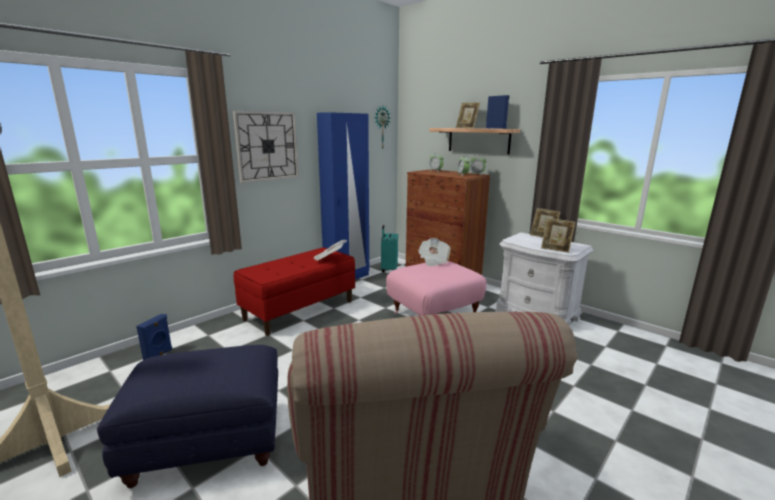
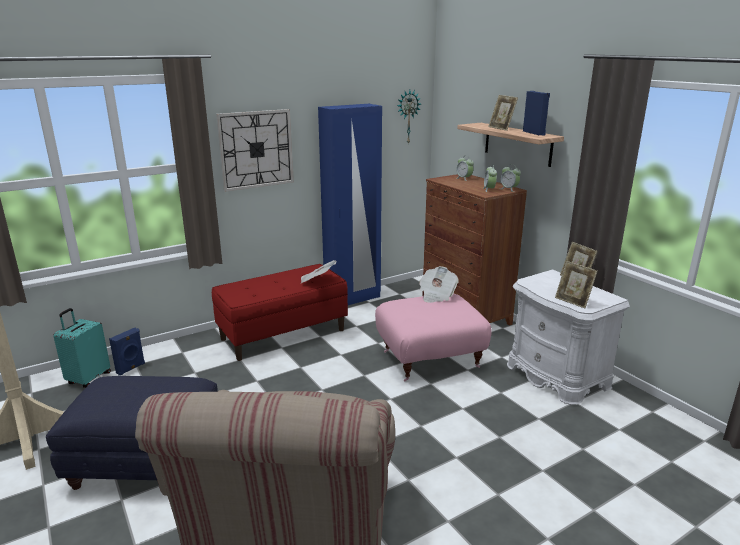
camera: 15 degrees right, 5 degrees up
turquoise suitcase [381,225,398,272] -> turquoise suitcase moved to [53,308,111,388]

